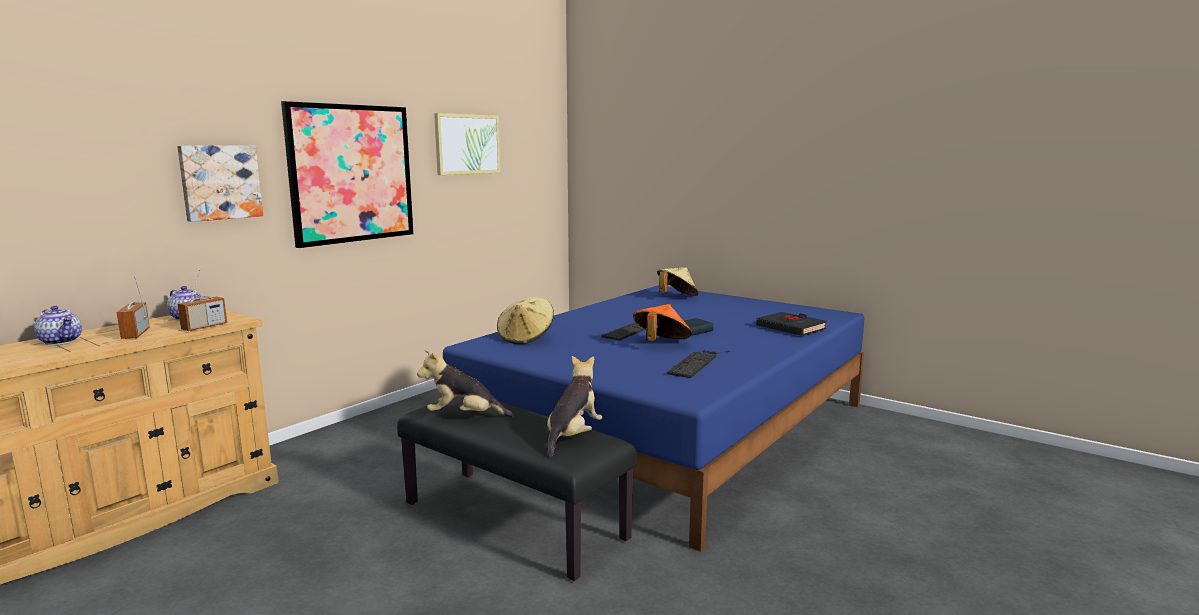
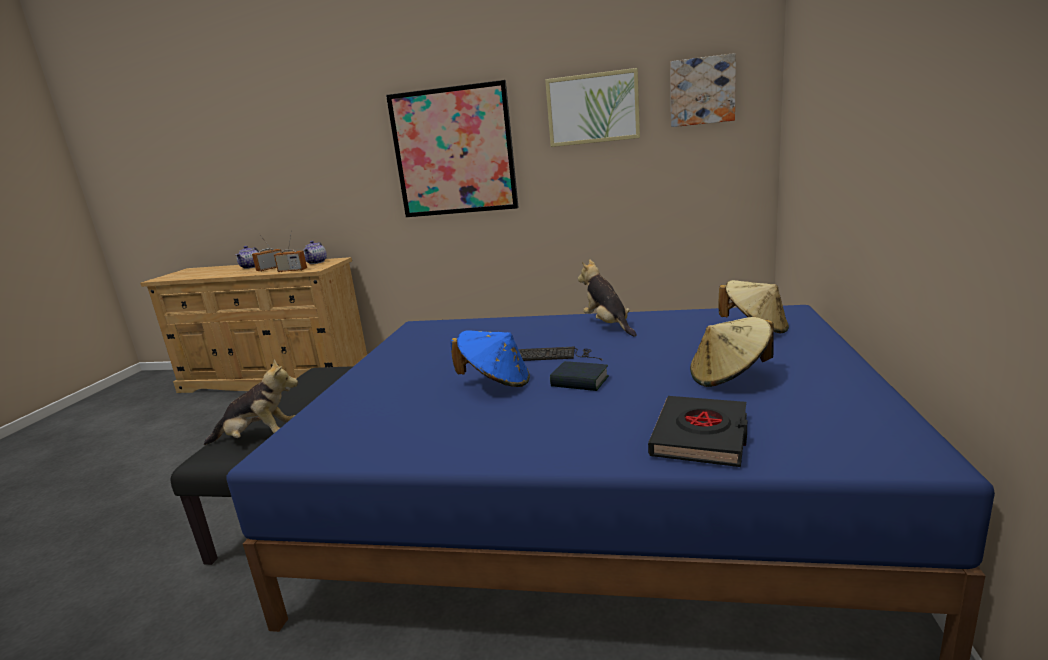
camera: 65 degrees right, 5 degrees up
picture [177,145,263,222] -> picture moved to [670,53,736,127]
plush toy [417,350,514,417] -> plush toy moved to [578,259,637,337]
beige hat [497,297,554,344] -> beige hat moved to [690,317,774,387]
orange hat [633,304,692,341] -> blue hat [450,330,530,387]
keyboard [667,350,730,378] -> none

